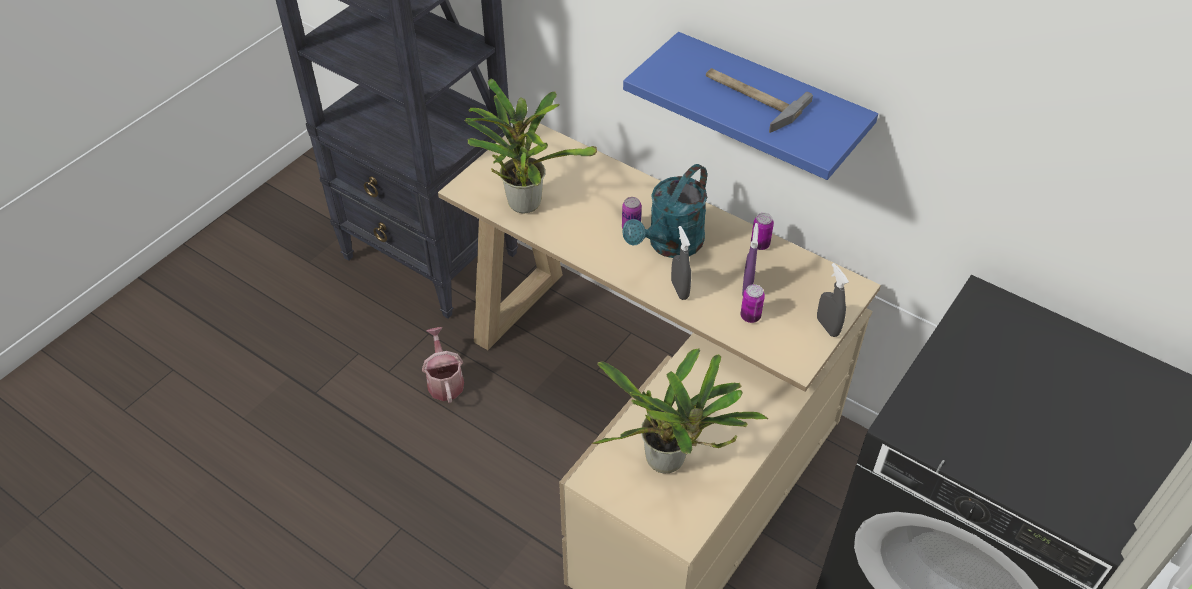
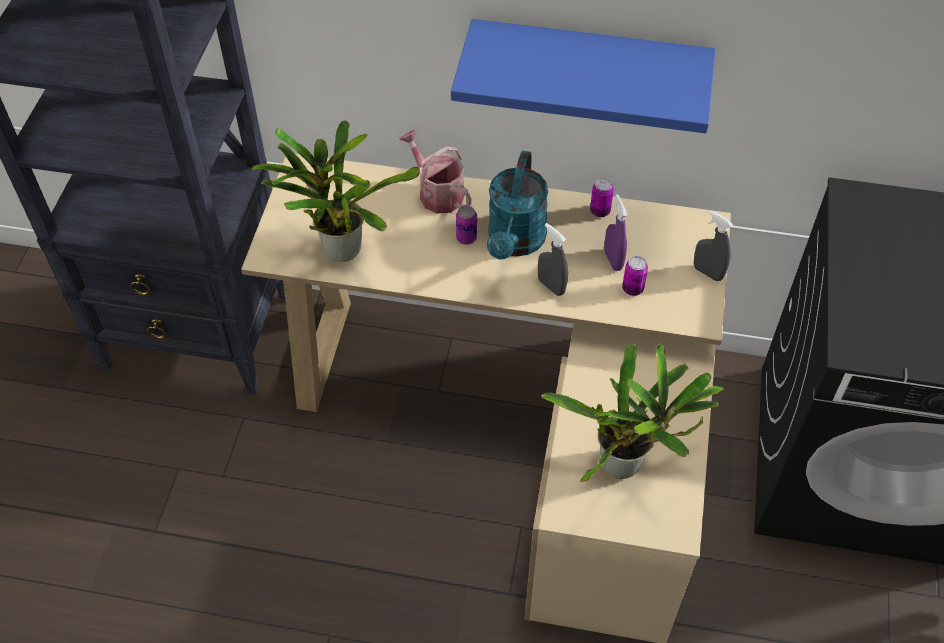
camera: 25 degrees left, 5 degrees up
watering can [422,327,464,403] -> watering can moved to [399,130,471,213]
hammer [706,68,813,133] -> none

